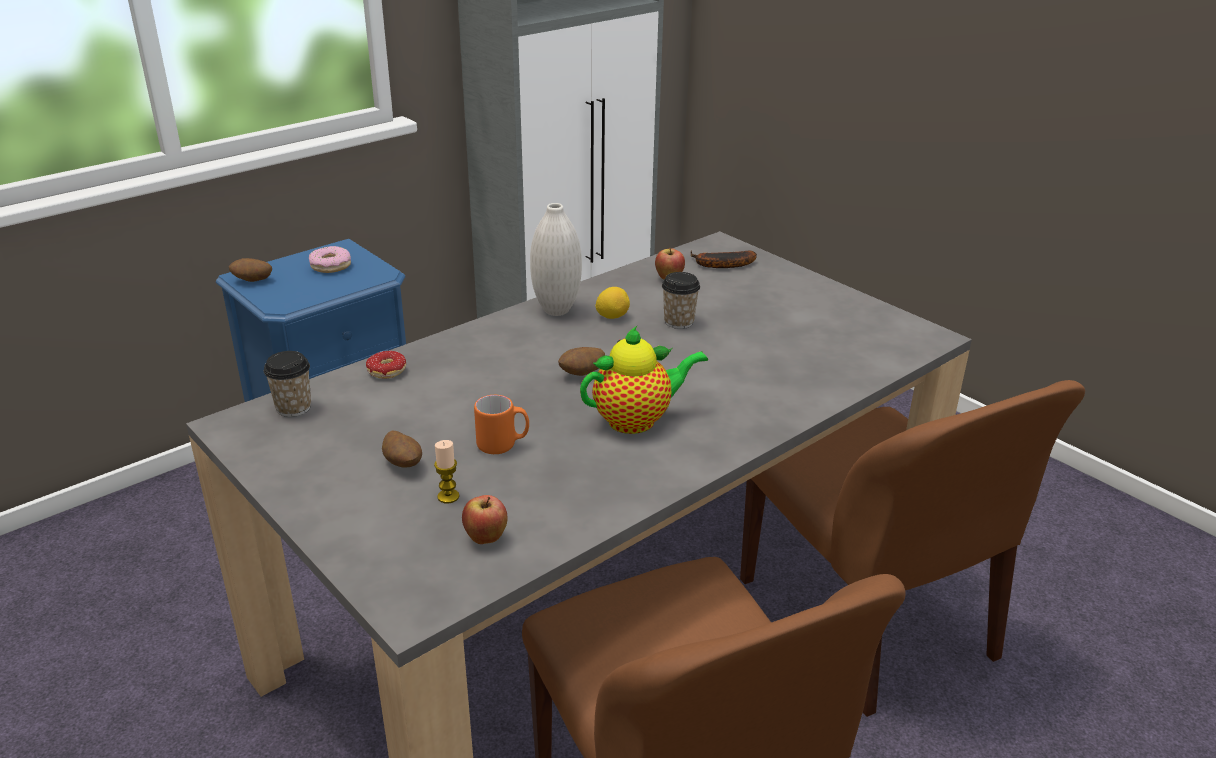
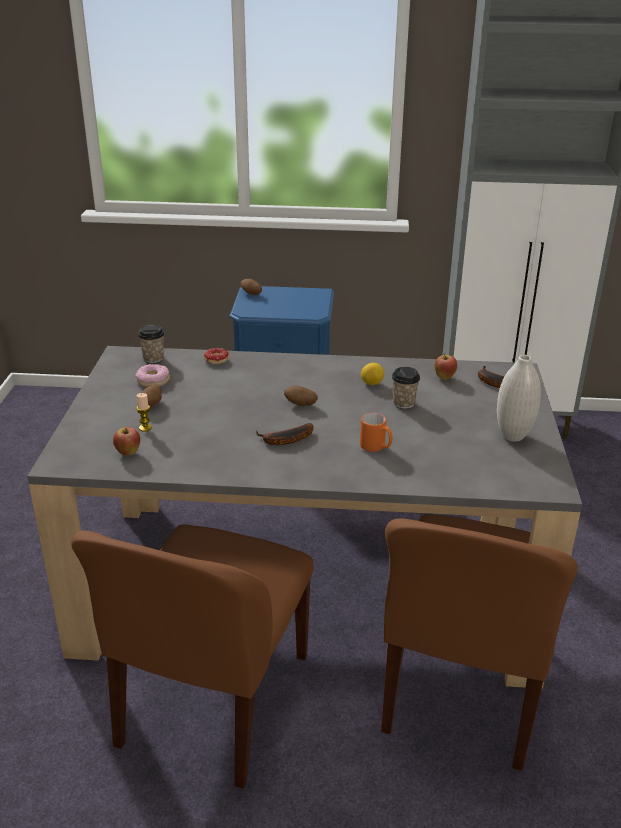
camera: 45 degrees right, 0 degrees up
donut [309,246,351,273] -> donut moved to [136,364,170,387]
orange mug [474,395,529,454] -> orange mug moved to [360,413,393,452]
white vase [530,203,582,316] -> white vase moved to [497,355,541,442]
teapot [580,326,708,434] -> banana [256,423,314,445]

